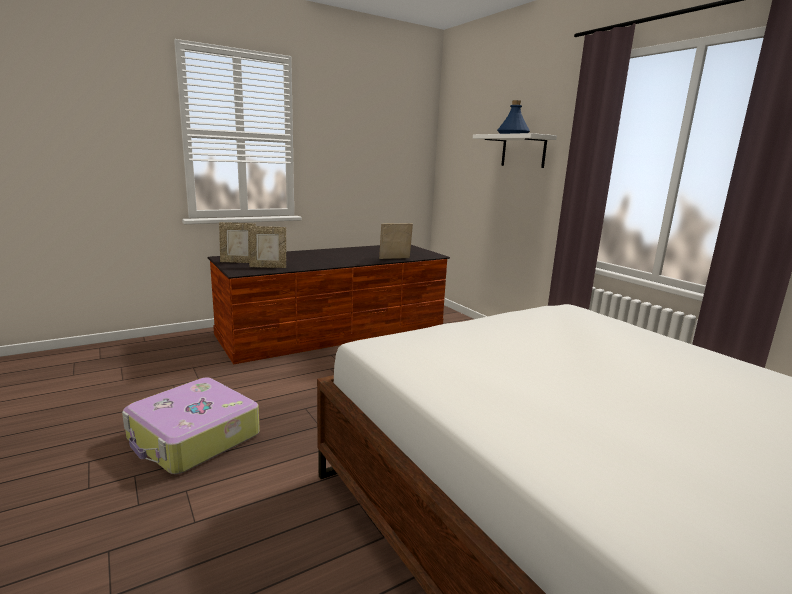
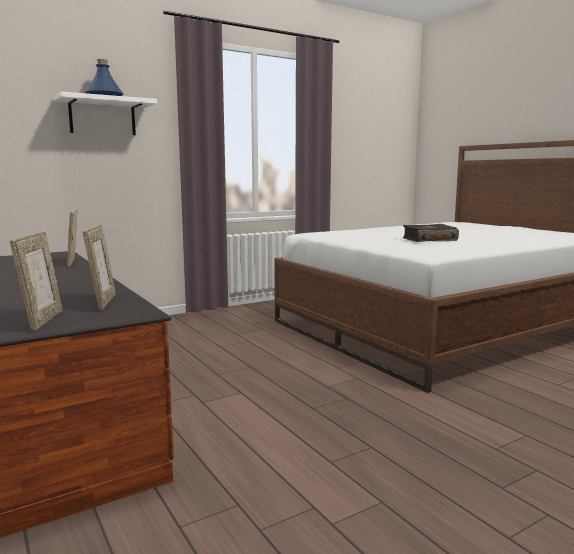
camera: 90 degrees left, 5 degrees down
suitcase [122,377,260,474] -> none
none -> book [402,224,459,242]

